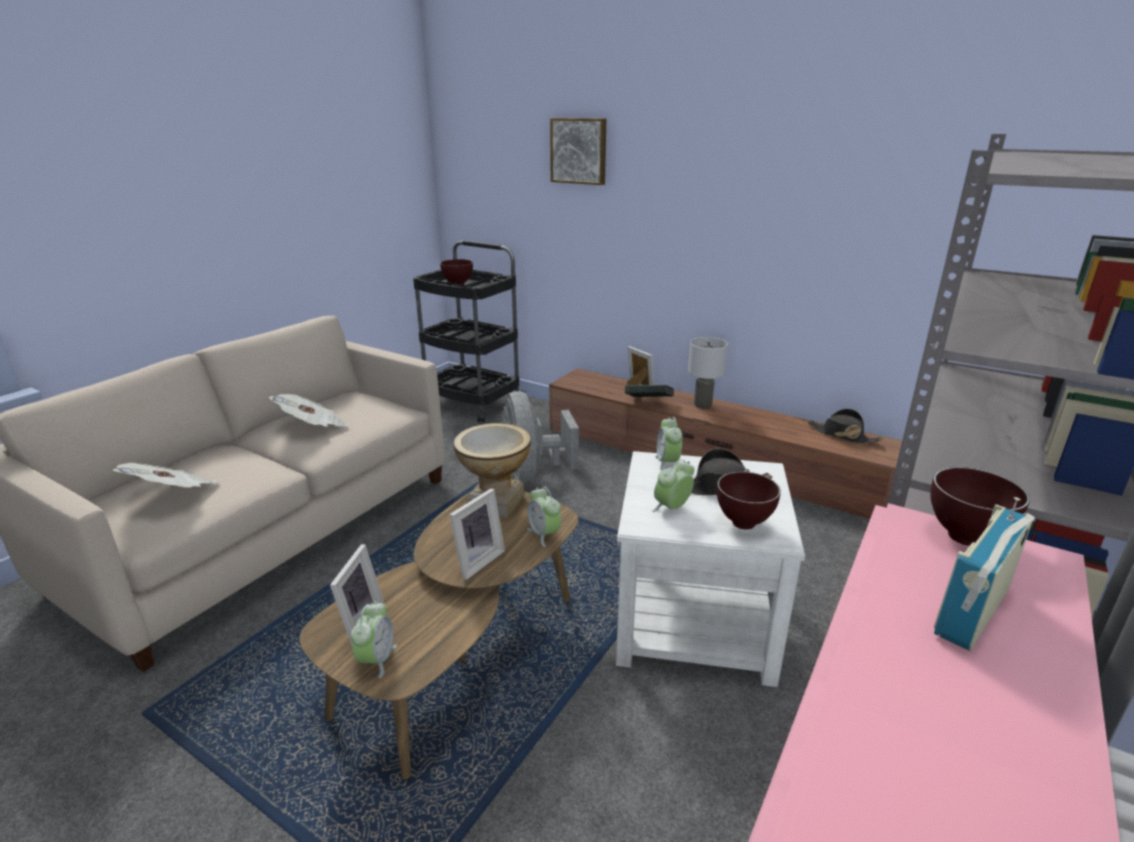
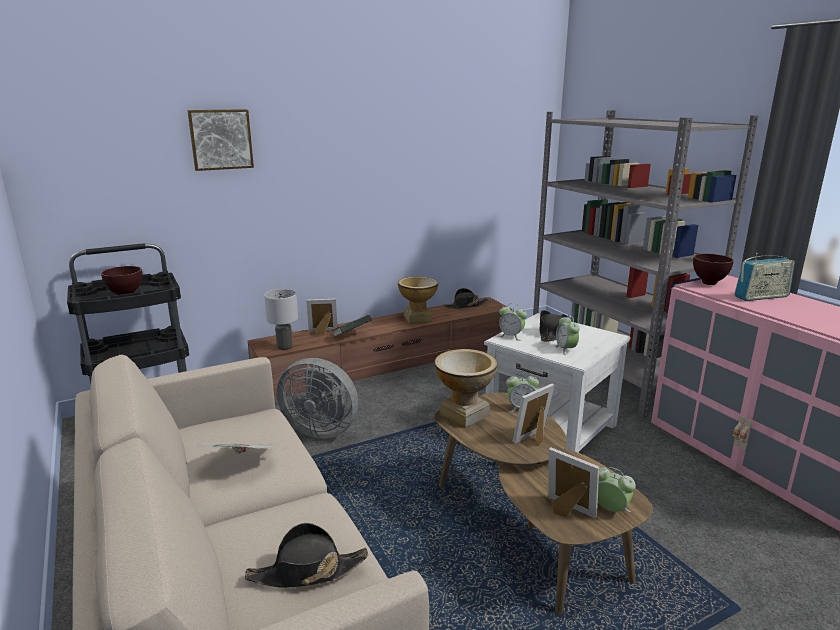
camera: 60 degrees left, 5 degrees down
newspaper [112,463,219,488] -> black hat [245,523,368,588]
picture frame [449,488,505,580] -> picture frame turned 105 degrees counterclockwise [513,384,554,446]
white table lamp [688,337,728,408] -> white table lamp moved to [264,289,298,350]
brown bowl [717,472,781,529] -> none
radio [934,497,1035,651] -> radio turned 90 degrees counterclockwise [734,253,795,301]
none -> vase [398,276,438,324]

